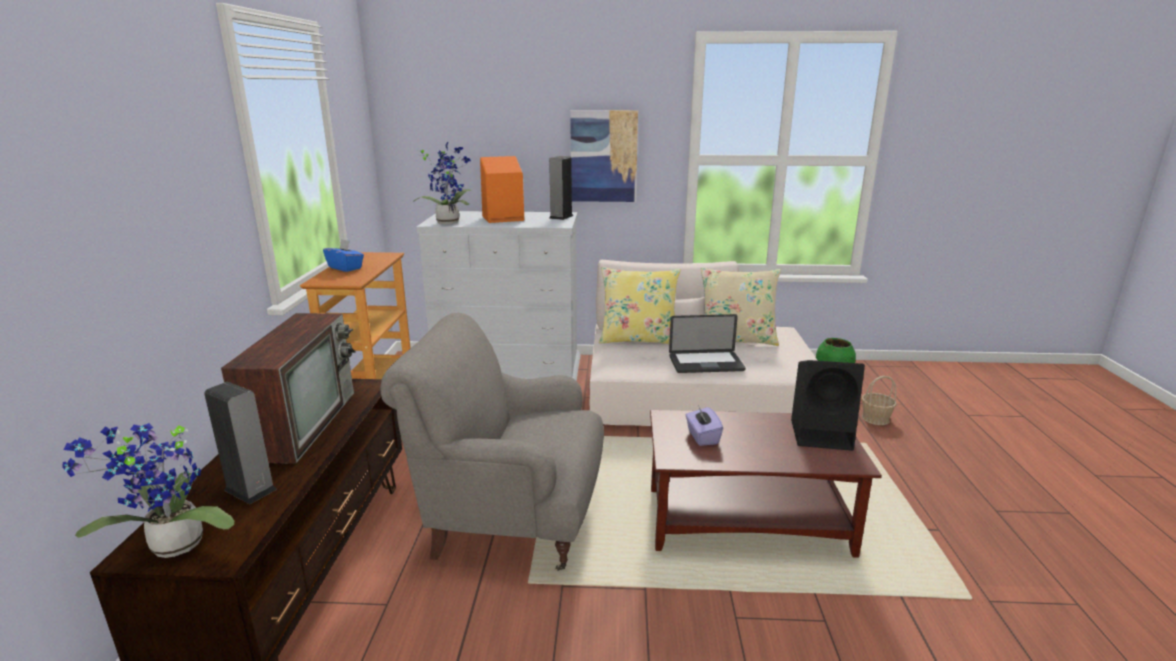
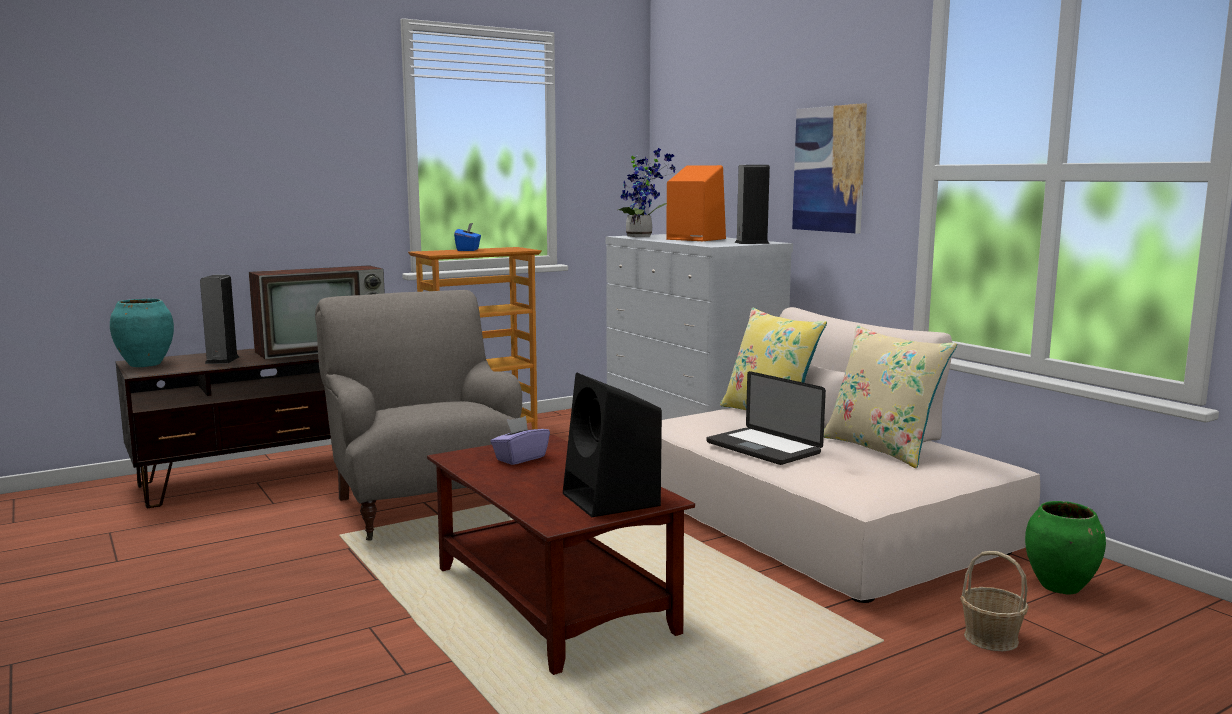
camera: 55 degrees right, 10 degrees down
potted plant [62,423,234,558] -> turquoise vase [110,299,174,367]

